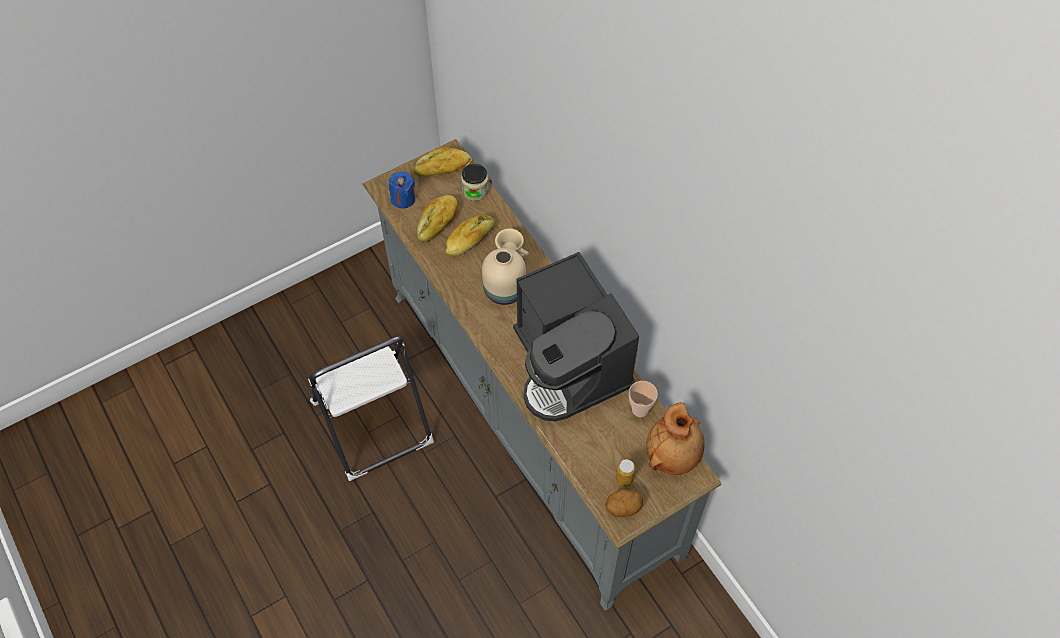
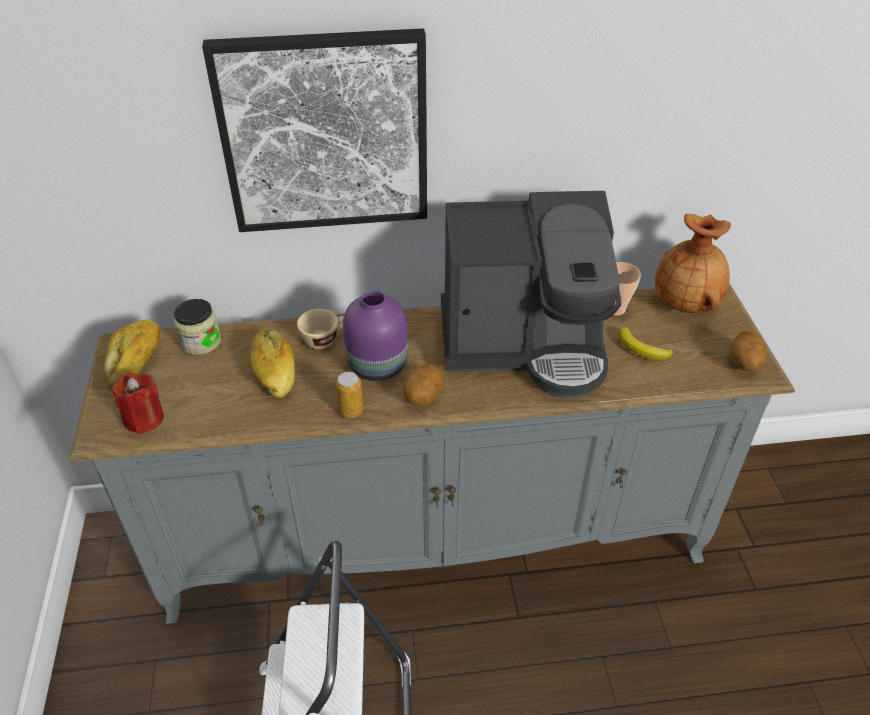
camera: 65 degrees left, 15 degrees down
blue candle [389,171,415,208] -> red candle [112,373,164,434]
bread [417,195,458,242] -> none
beige vase [482,248,526,305] -> purple vase [343,291,408,381]
can [616,459,636,487] -> can moved to [336,372,363,418]
none -> picture [202,28,427,232]
none -> potato [403,364,444,406]
none -> banana [619,327,673,360]

